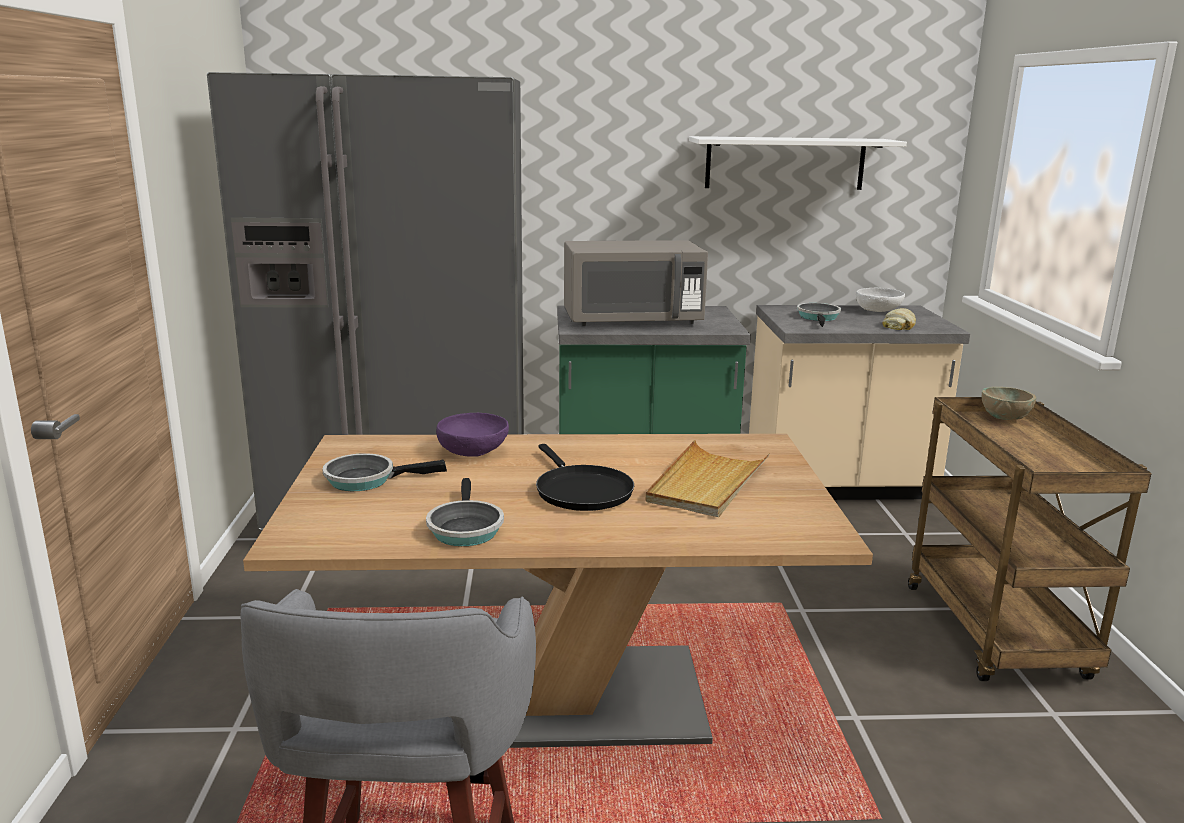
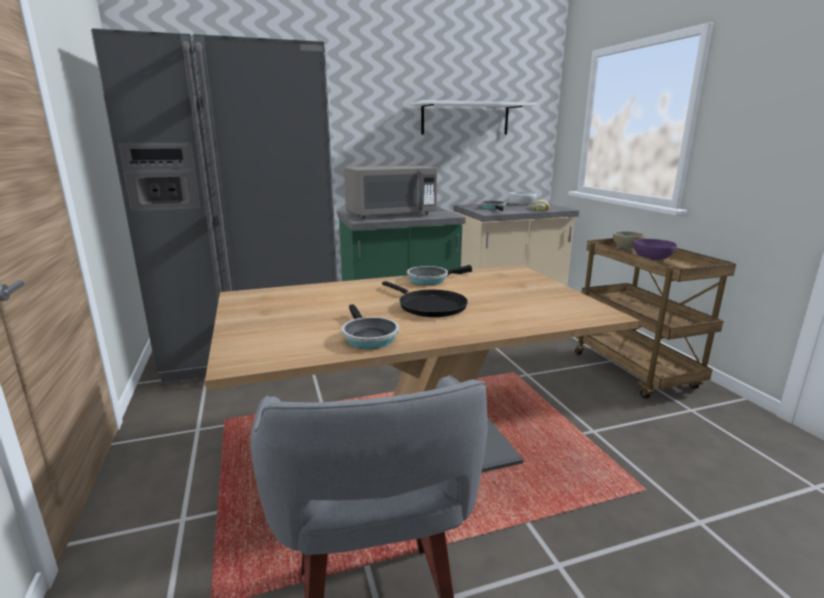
camera: 15 degrees left, 0 degrees up
frying pan [322,453,447,491] -> frying pan moved to [407,265,472,285]
purple bowl [436,413,509,457] -> purple bowl moved to [633,239,677,260]
beige tray [645,440,770,517] -> none

